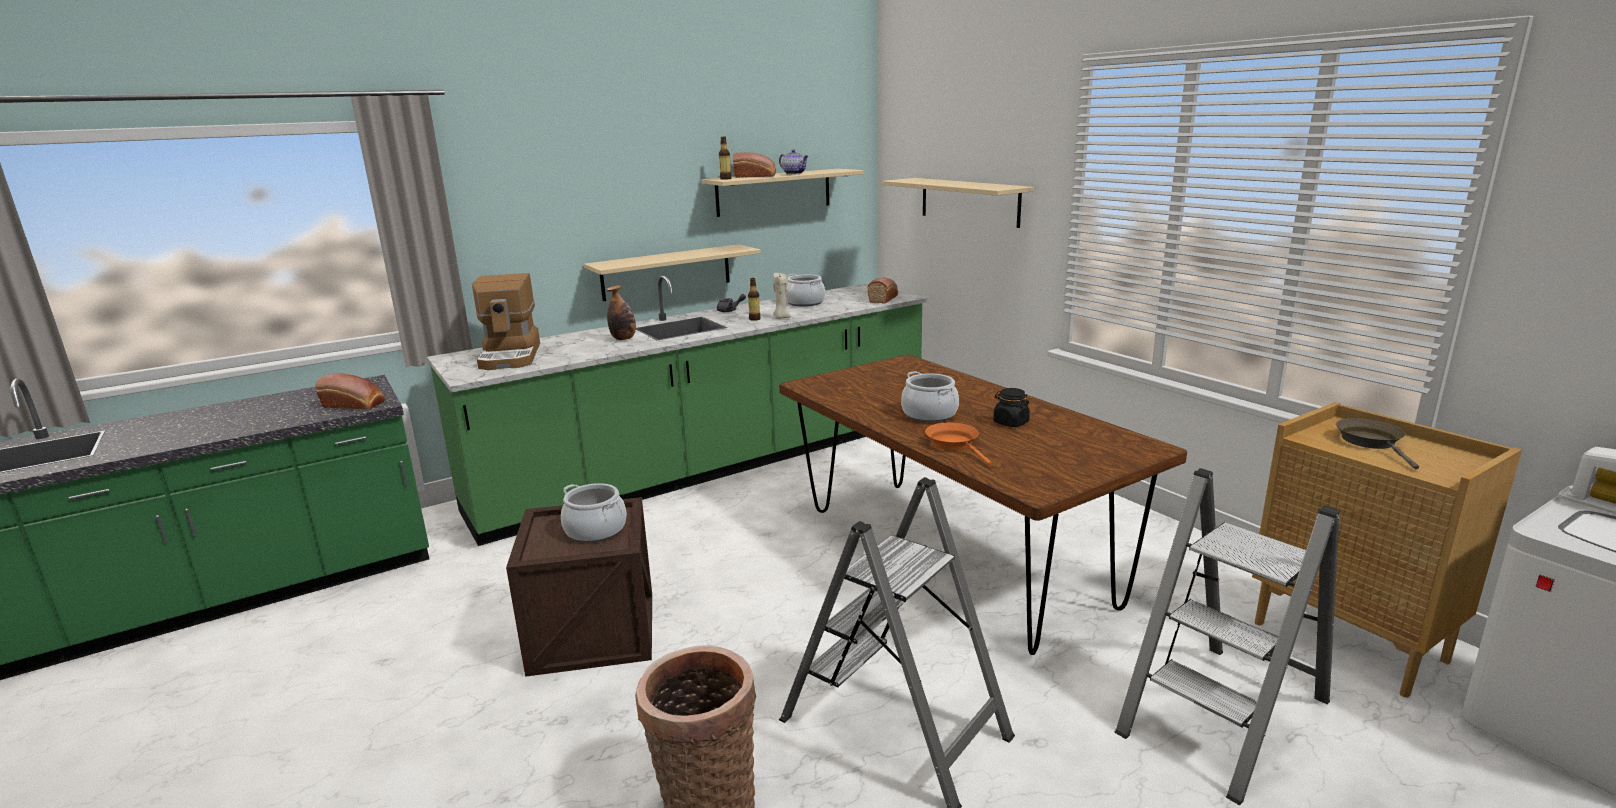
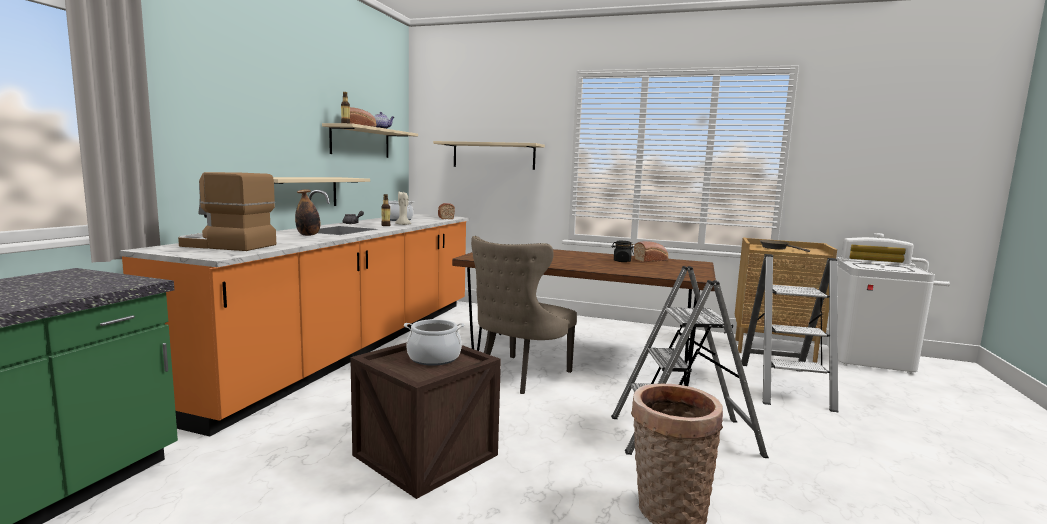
camera: 40 degrees left, 10 degrees down
bread [315,373,385,410] -> bread moved to [634,241,668,262]
green counter [427,275,927,546] -> orange counter [119,190,470,437]
coffee machine [472,273,540,370] -> coffee machine turned 150 degrees clockwise [178,172,276,251]
cooking pot [901,371,959,422] -> none
orange frying pan [925,423,992,466] -> none
none -> beige chair [471,236,577,394]

